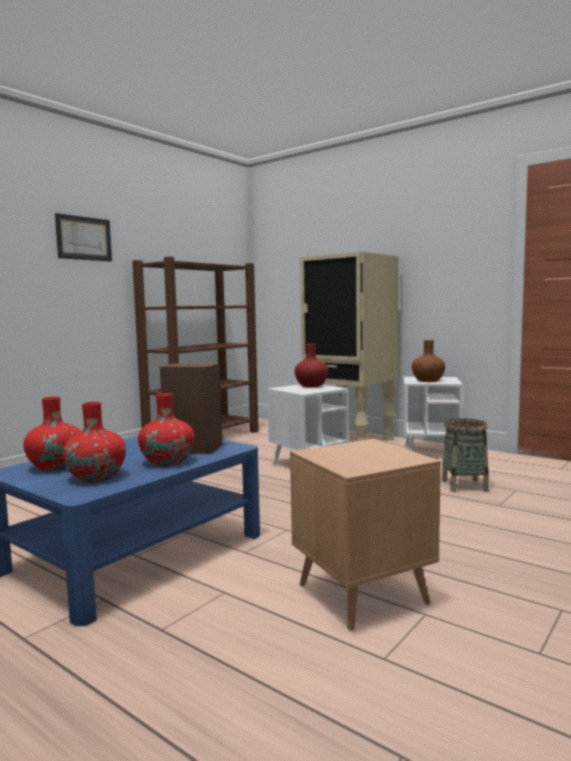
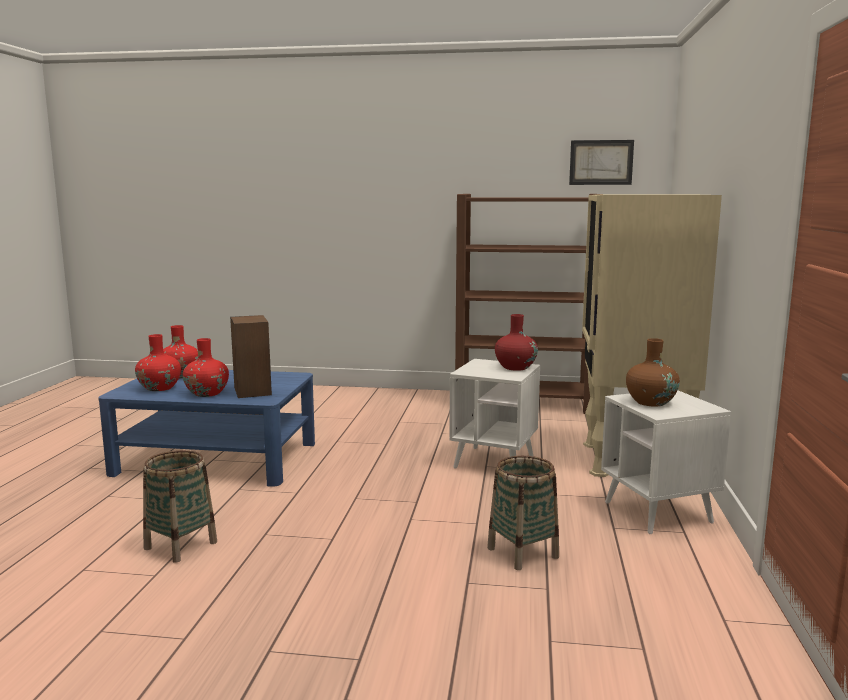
camera: 60 degrees right, 5 degrees up
picture [55,213,112,262] -> picture moved to [569,140,634,185]
brown side table [290,439,441,631] -> basket [143,450,217,563]

